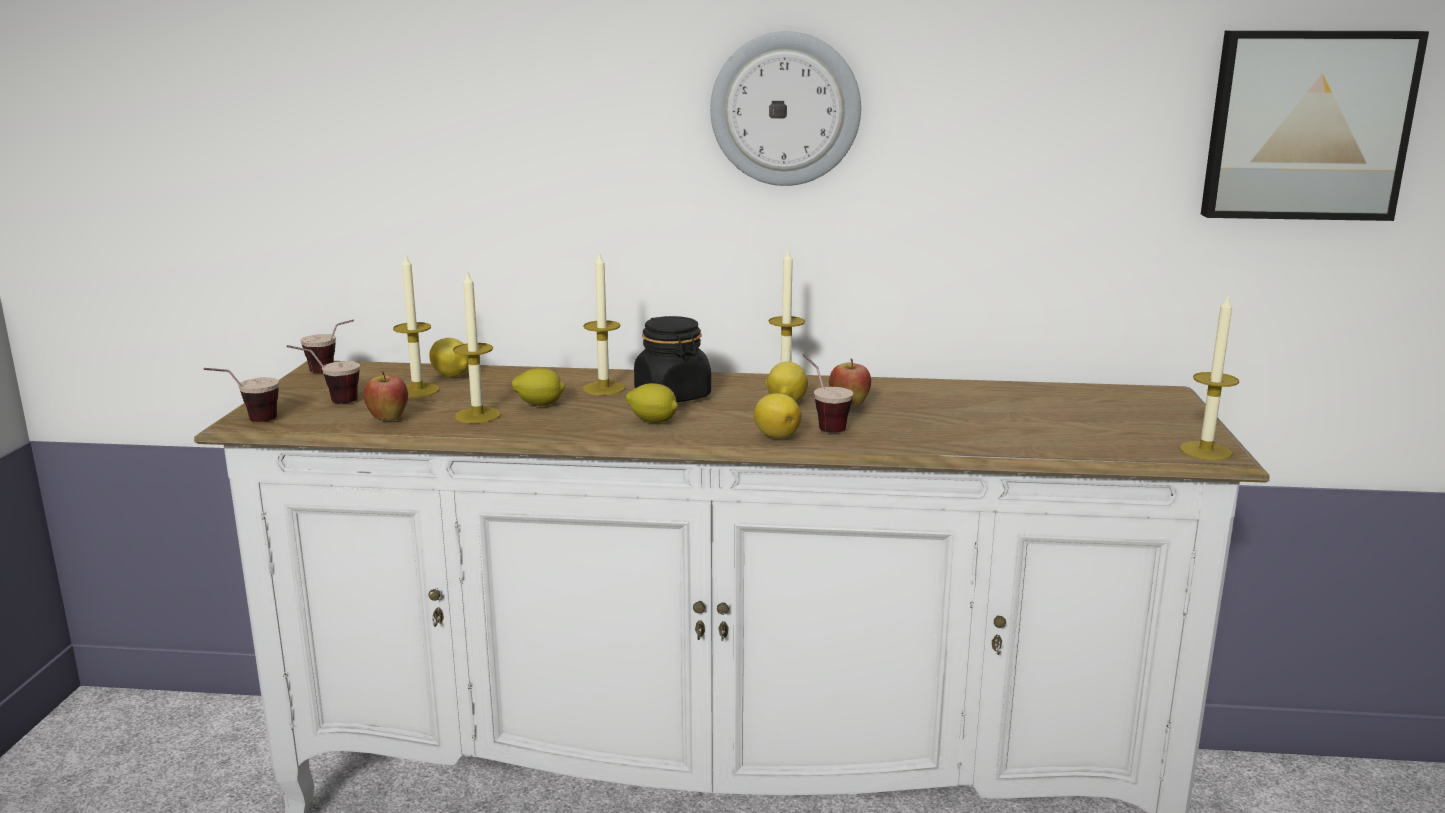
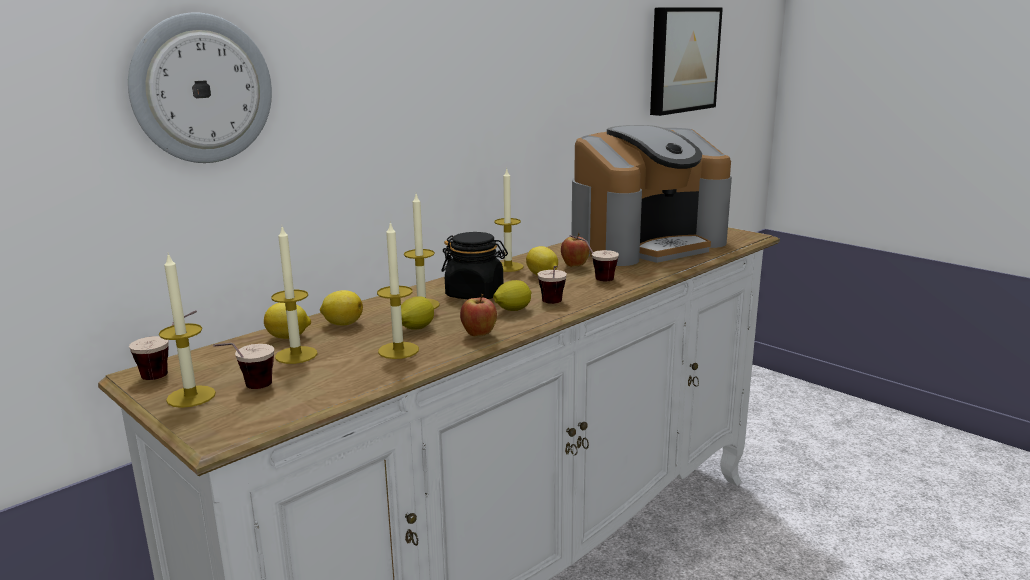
camera: 50 degrees left, 0 degrees up
cup [203,368,279,422] -> cup moved to [538,266,567,304]
apple [363,371,408,420] -> apple moved to [460,294,497,337]
wall clock [710,31,861,186] -> wall clock moved to [128,12,272,163]
lemon [754,393,801,439] -> lemon moved to [320,290,363,325]
candle [1180,296,1239,460] -> candle moved to [159,253,216,408]
none -> coffee machine [571,125,732,266]

